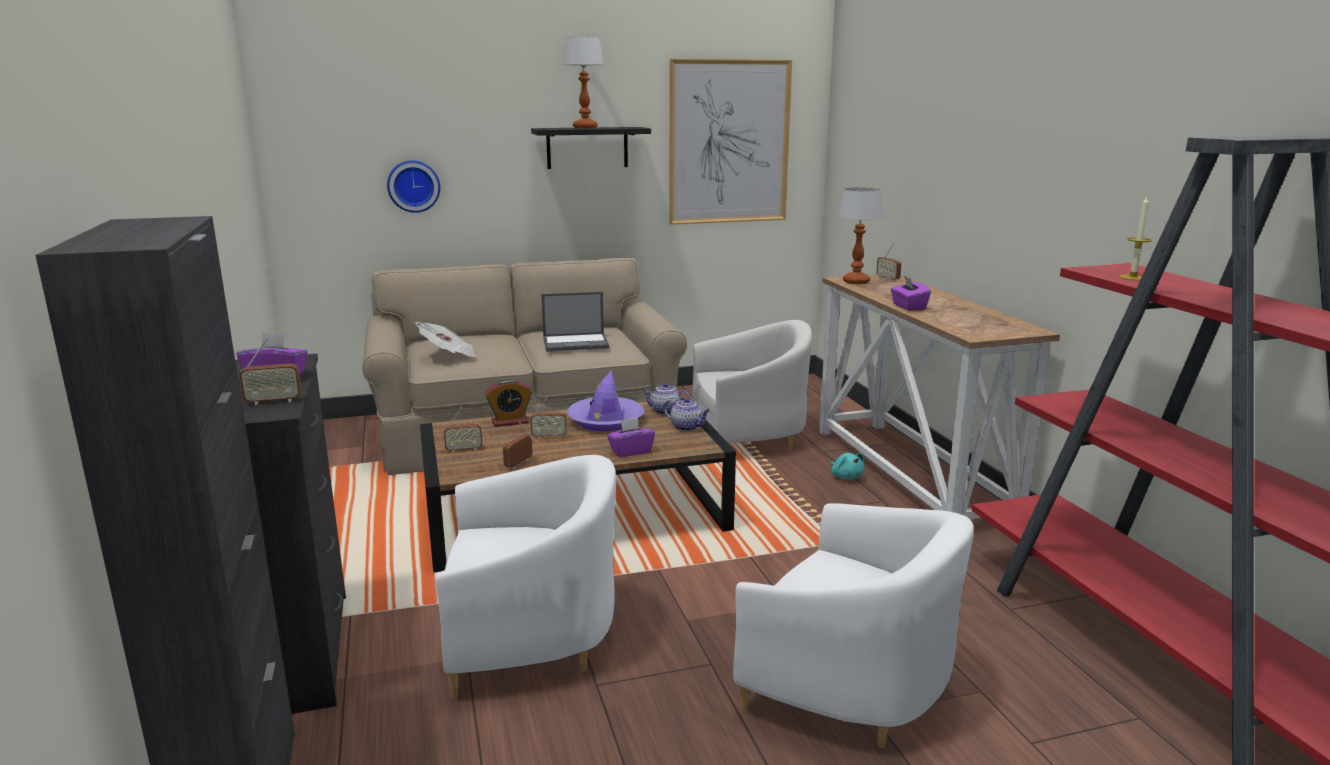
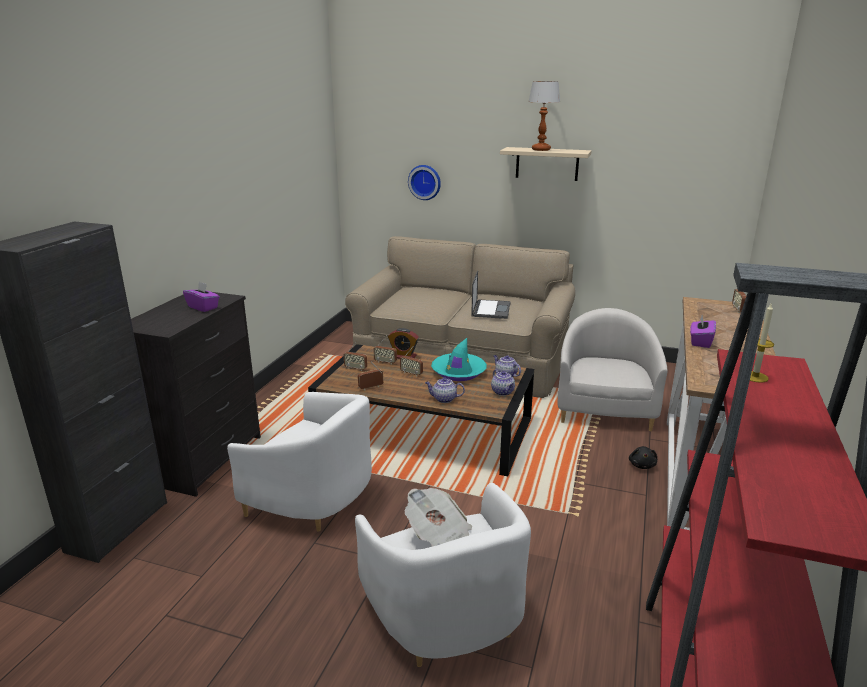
camera: 35 degrees right, 5 degrees up
radio [239,338,301,405] -> radio moved to [373,336,397,364]
newspaper [415,322,476,357] -> newspaper moved to [404,488,472,546]
black shelf [531,127,651,169] -> beige shelf [500,147,592,181]
laptop [541,292,609,351] -> laptop turned 105 degrees counterclockwise [471,271,510,319]
purple hat [567,370,645,431] -> turquoise hat [431,338,487,381]
purple tissue box [607,418,655,457] -> teapot [425,378,465,403]
picture [669,59,792,225] -> none
white armchair [692,320,812,450] -> white armchair turned 105 degrees counterclockwise [558,308,668,431]
turquoise plush toy [830,453,865,480] -> black plush toy [629,446,657,469]
table lamp [838,187,884,284] -> none

